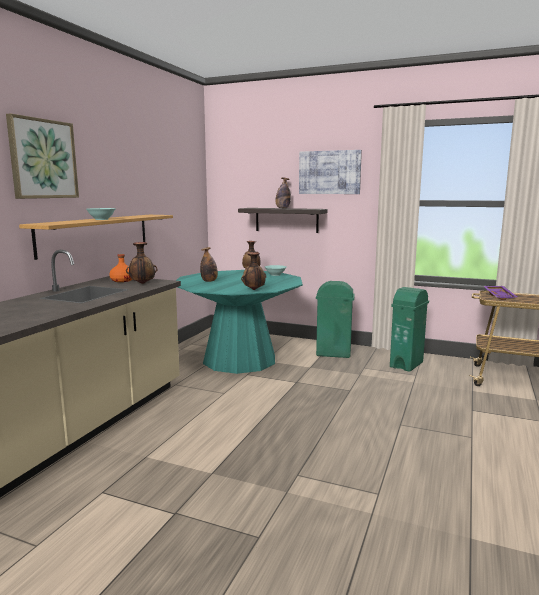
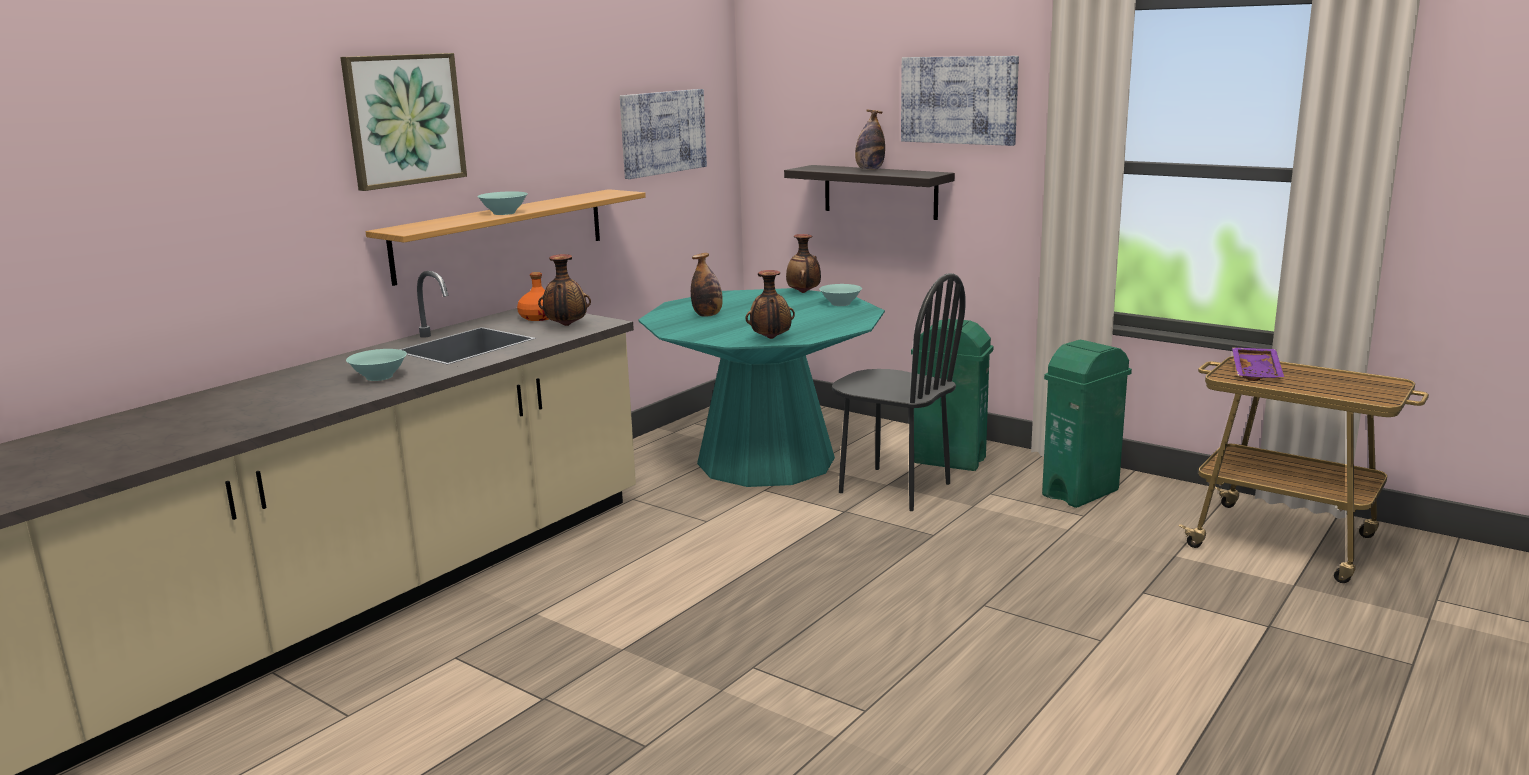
camera: 15 degrees right, 5 degrees up
none -> turquoise bowl [346,349,407,381]
none -> picture [620,89,707,179]
none -> black chair [832,273,966,511]

